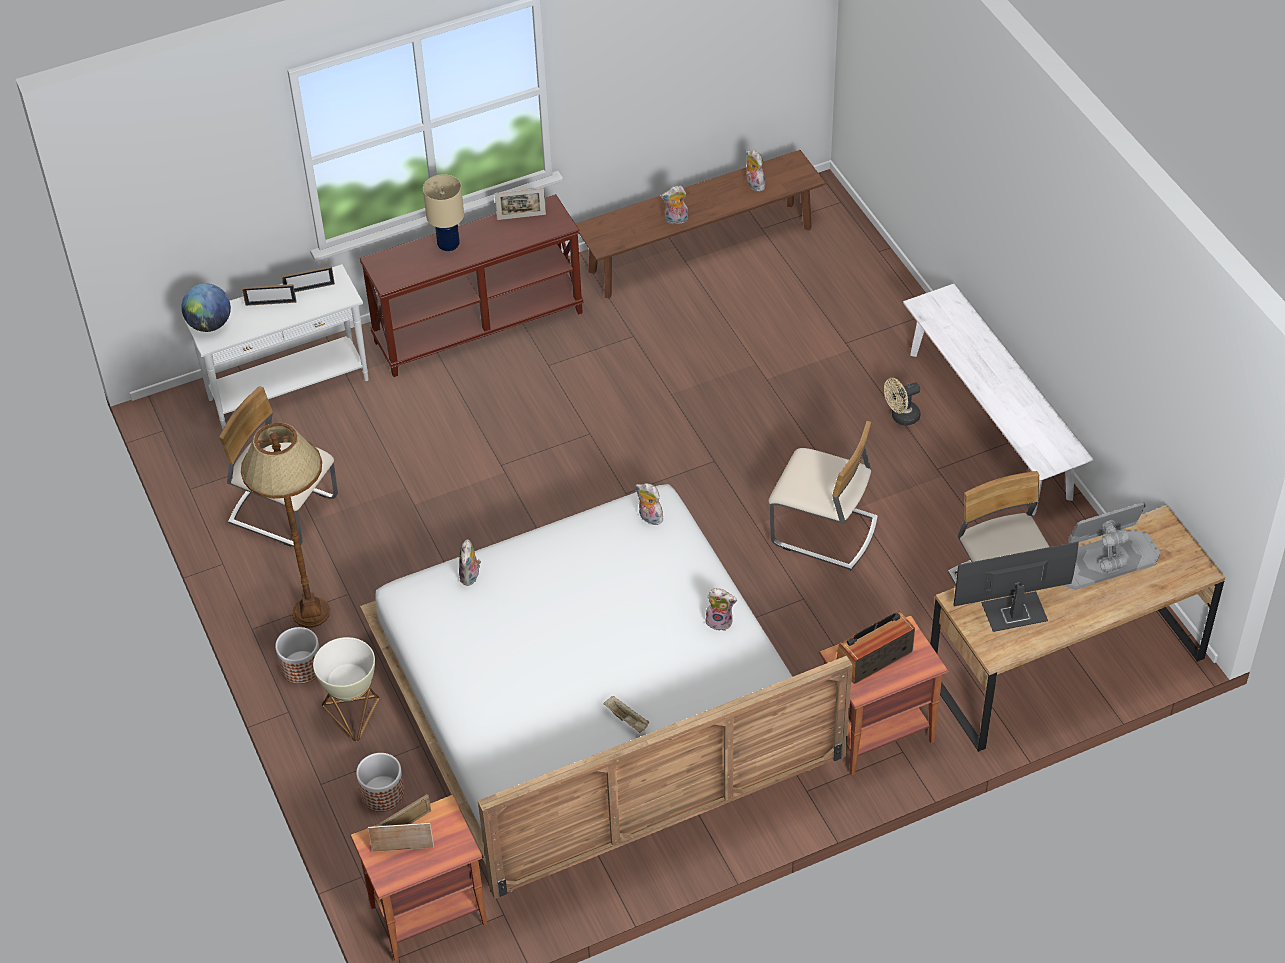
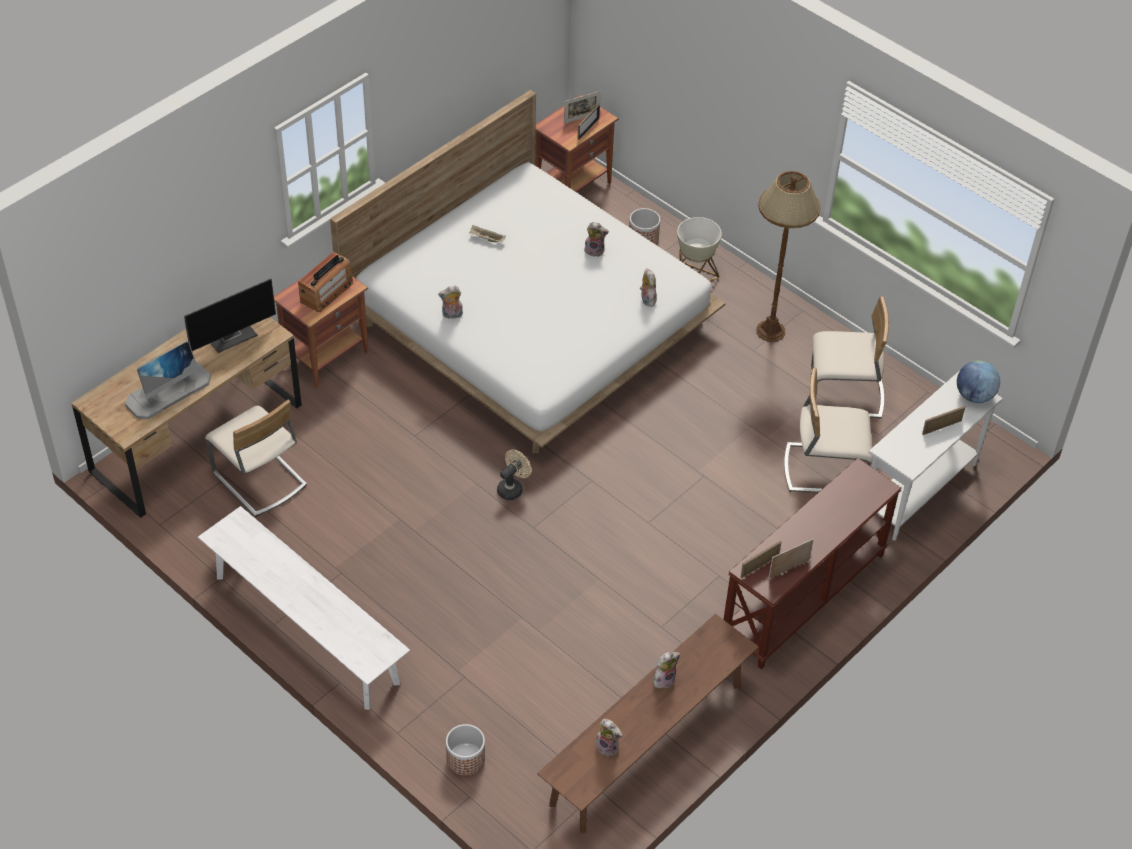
camera: 155 degrees right, 0 degrees up
planter [275,627,320,684] -> planter moved to [446,724,485,776]
picture frame [281,266,335,292] -> picture frame moved to [741,541,781,578]
beige table lamp [423,174,464,251] -> none
plush toy [635,483,663,525] -> plush toy moved to [584,222,609,257]
beige chair [769,421,878,570] -> beige chair moved to [784,368,873,493]
beige fan [884,378,920,426] -> beige fan moved to [497,450,532,500]

